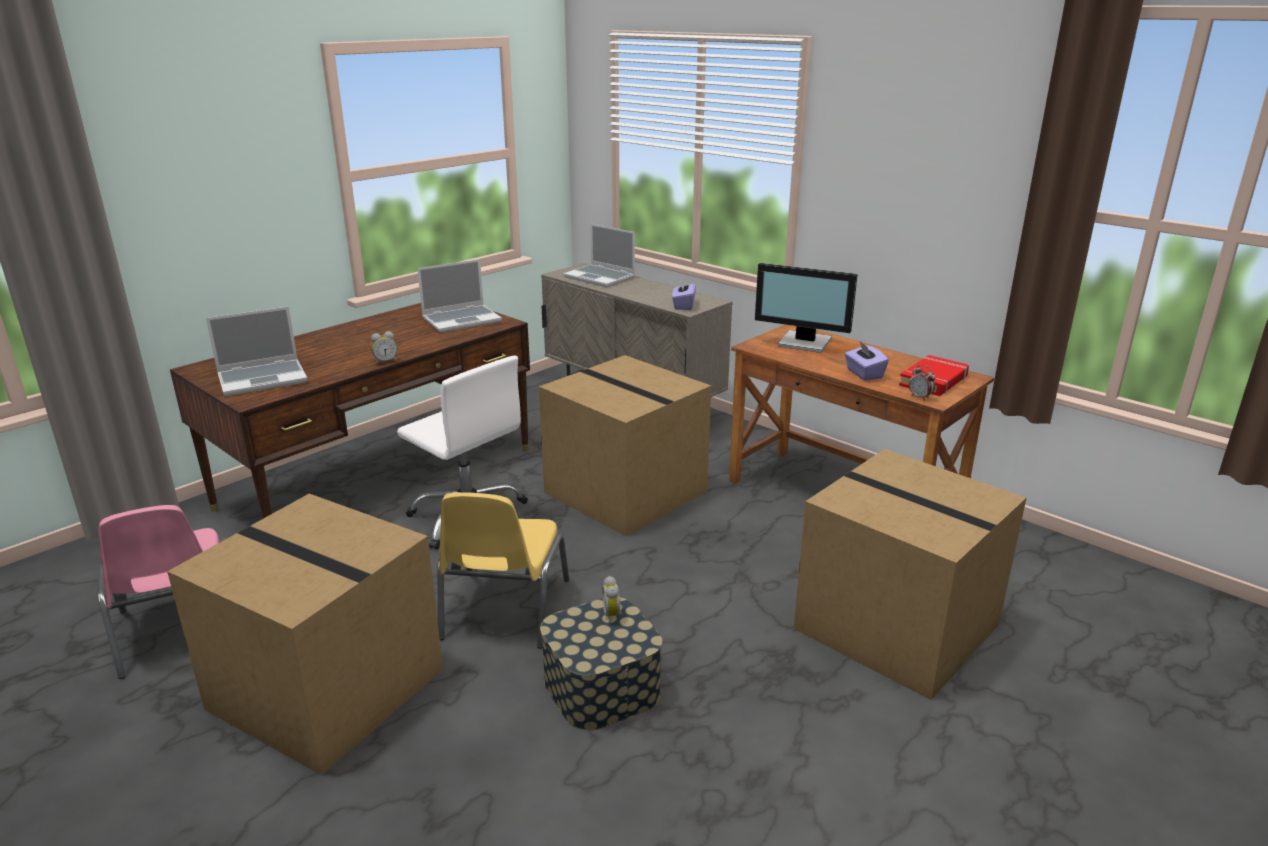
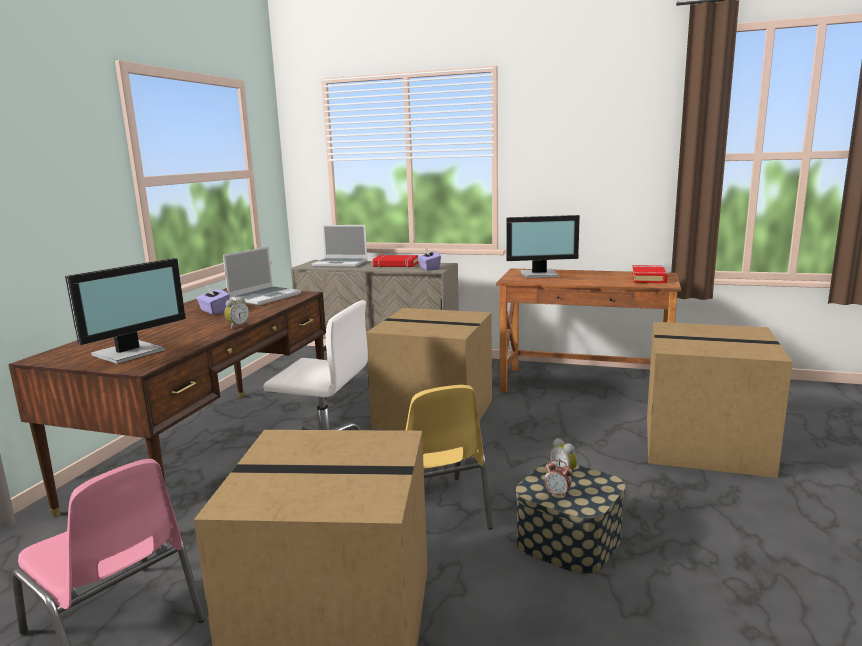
camera: 25 degrees left, 10 degrees down
laptop [206,306,307,396] -> monitor [65,258,186,364]
purple tissue box [845,342,889,381] -> purple tissue box moved to [196,286,230,315]
alarm clock [909,365,936,401] -> alarm clock moved to [544,460,572,498]
none -> red book [373,255,418,267]

